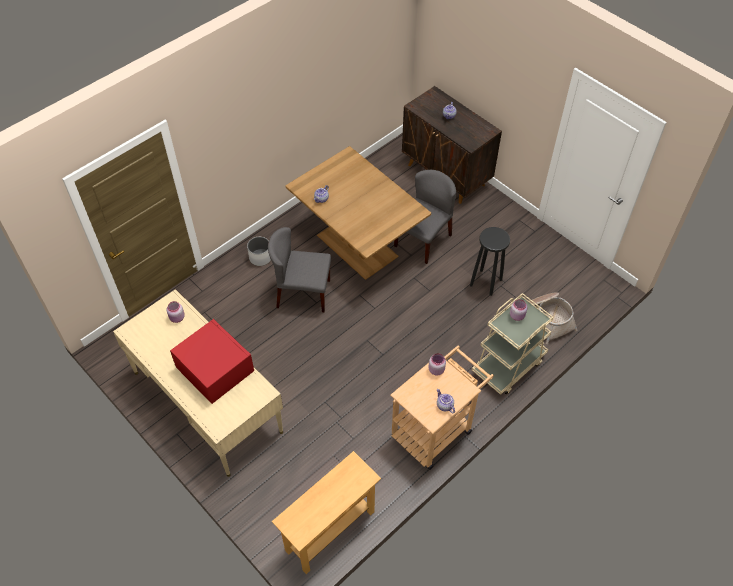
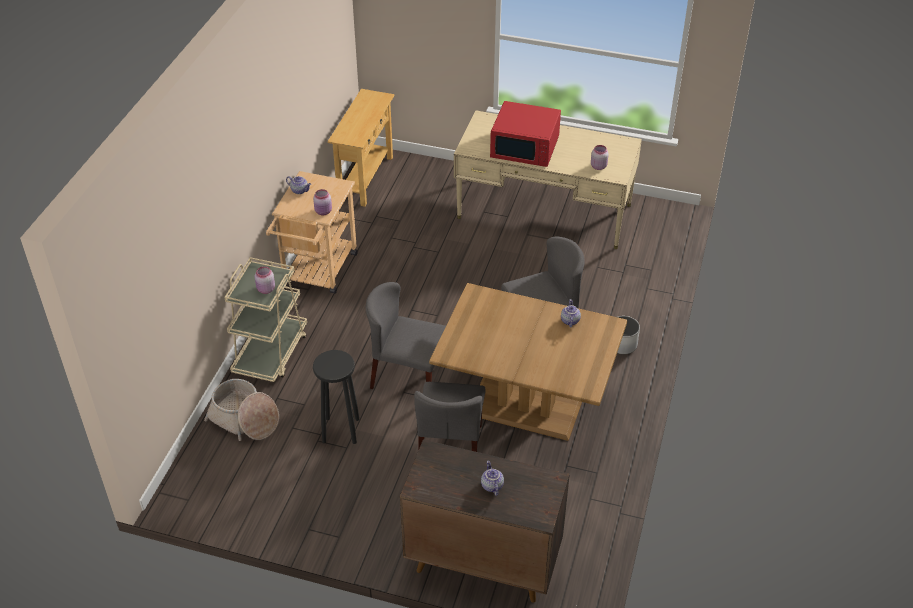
camera: 150 degrees right, 10 degrees down
none -> grey chair [366,282,446,389]

